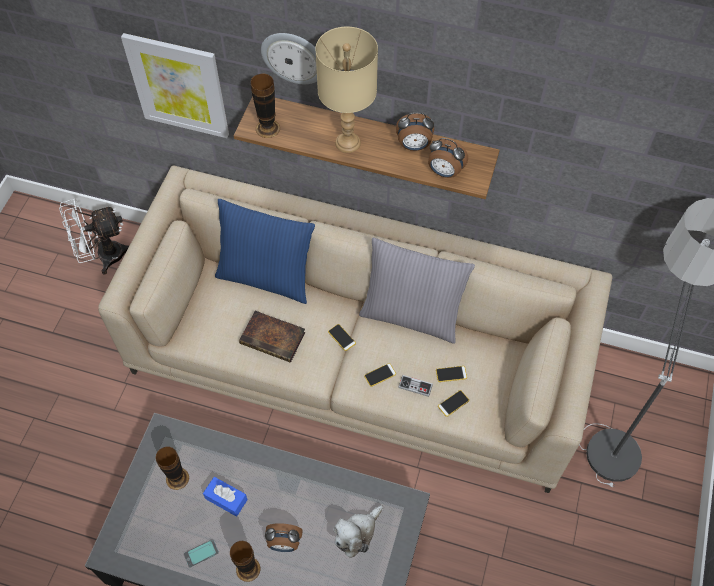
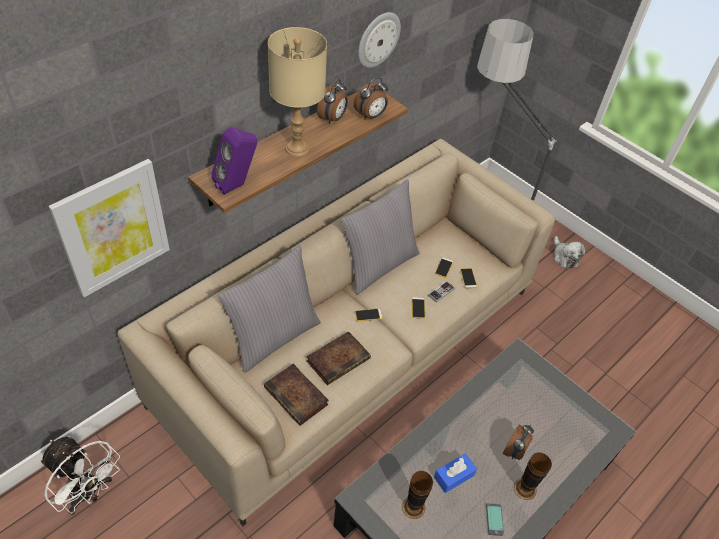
camera: 65 degrees left, 10 degrees down
white fan [59,198,130,275] -> white fan turned 60 degrees counterclockwise [40,436,120,515]
blue pillow [215,199,315,304] -> grey pillow [217,245,321,373]
vase [250,74,280,138] -> purple speaker [211,127,257,195]
wall clock [261,33,317,84] -> wall clock moved to [358,12,401,68]
plush toy [333,505,383,558] -> plush toy moved to [554,236,585,269]
none -> book [264,363,329,426]

